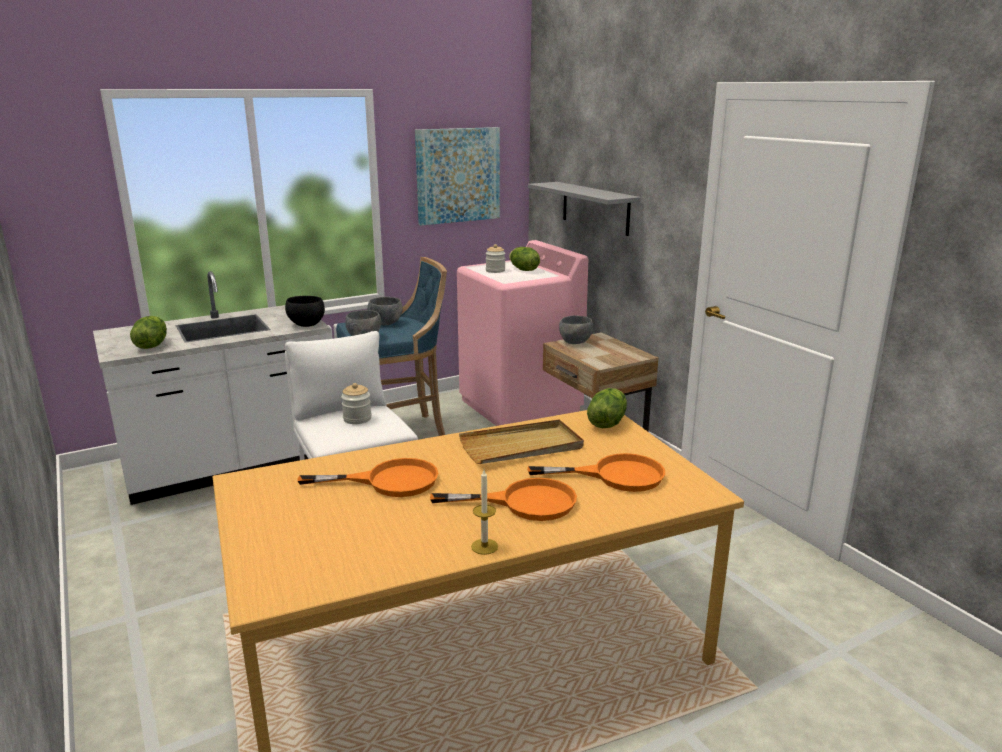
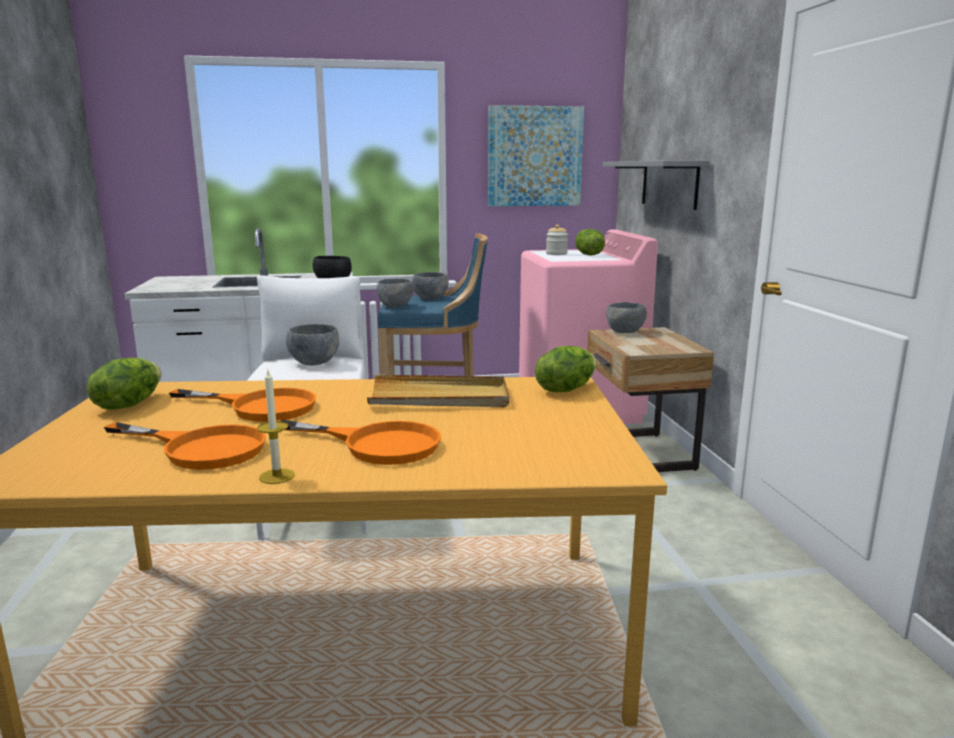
camera: 20 degrees right, 5 degrees down
lettuce [130,316,167,349] -> lettuce moved to [86,358,161,410]
jar [341,383,372,424] -> grey bowl [286,324,339,366]
orange frying pan [527,453,665,492] -> orange frying pan moved to [104,422,266,470]

